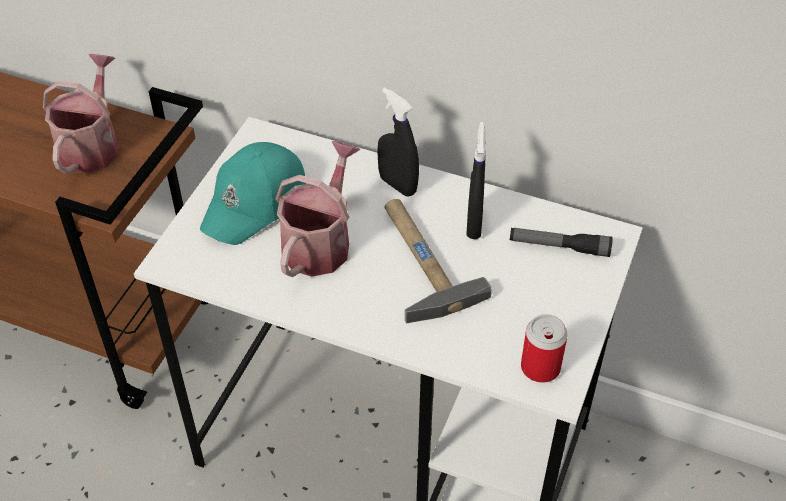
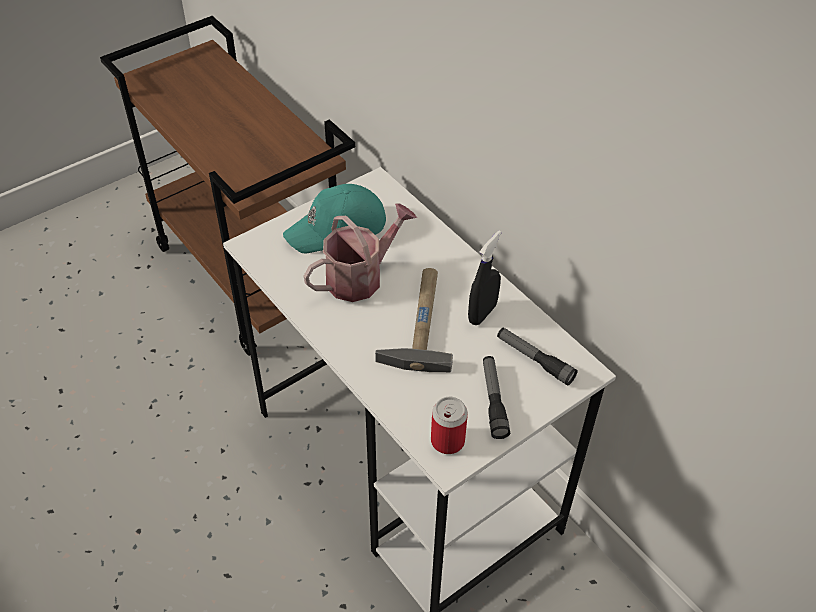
camera: 30 degrees right, 0 degrees up
watering can [43,54,118,174] -> none
black spray bottle [377,87,419,196] -> none
none -> flashlight [483,356,510,439]

